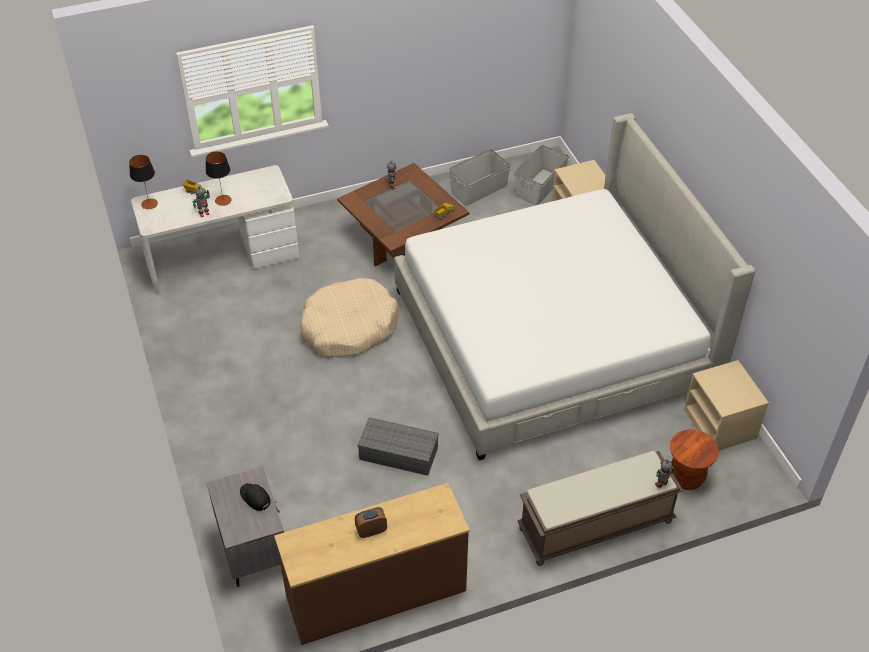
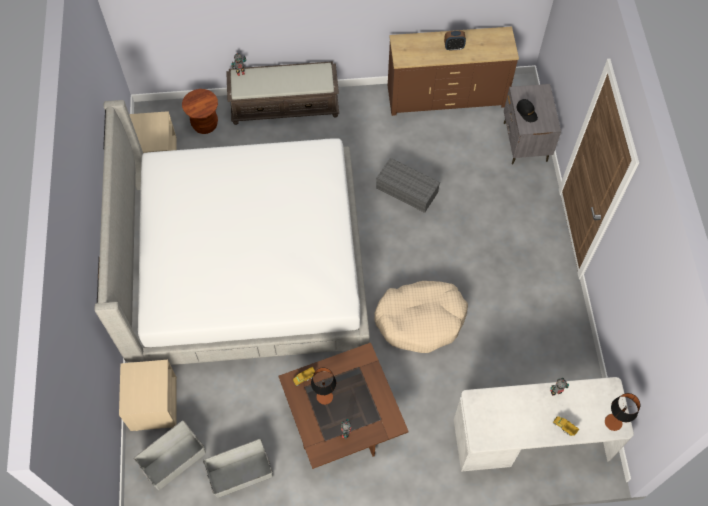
camera: 165 degrees left, 15 degrees up
table lamp [206,151,232,206] -> table lamp moved to [311,368,336,405]

